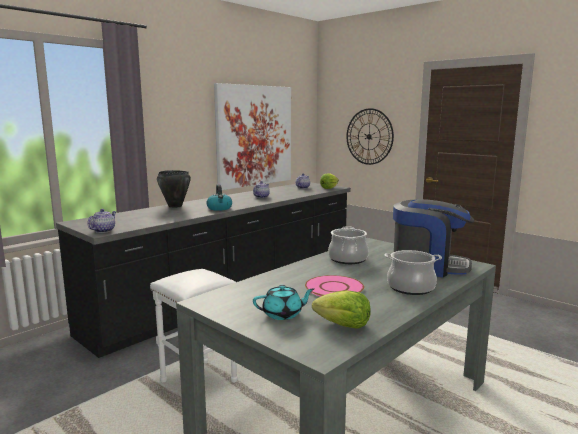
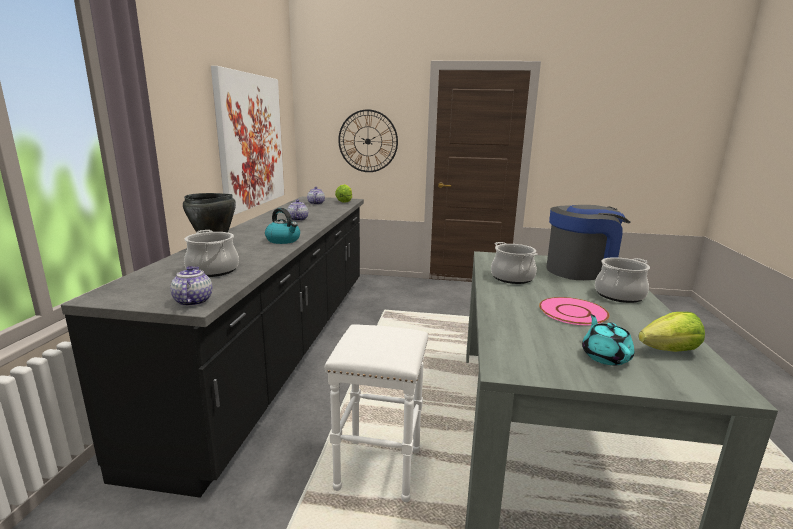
camera: 35 degrees left, 5 degrees up
turquoise teapot [253,285,314,320] -> turquoise teapot turned 45 degrees counterclockwise [582,314,634,365]
none -> cooking pot [184,230,239,277]

